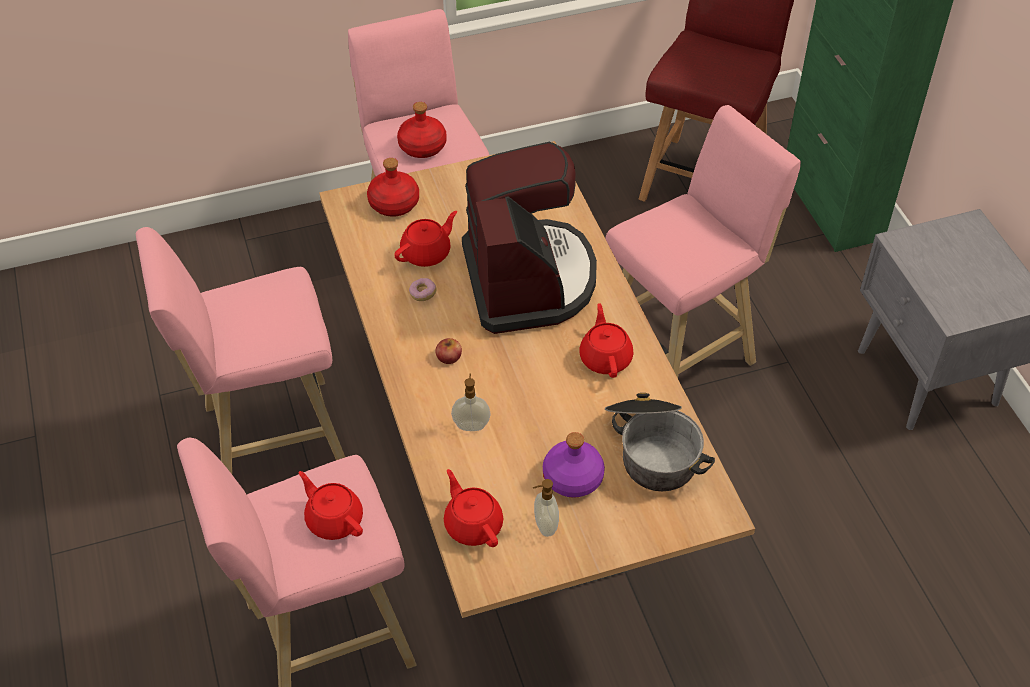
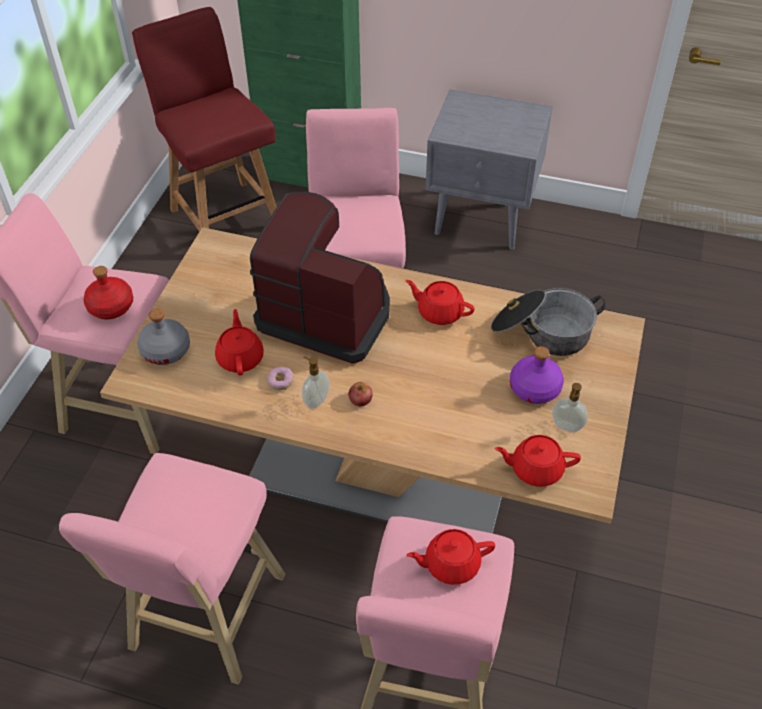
camera: 55 degrees left, 0 degrees up
red bottle [367,158,419,217] -> grey bottle [137,309,190,365]
soap dispenser [451,373,491,431] -> soap dispenser moved to [302,357,329,408]

